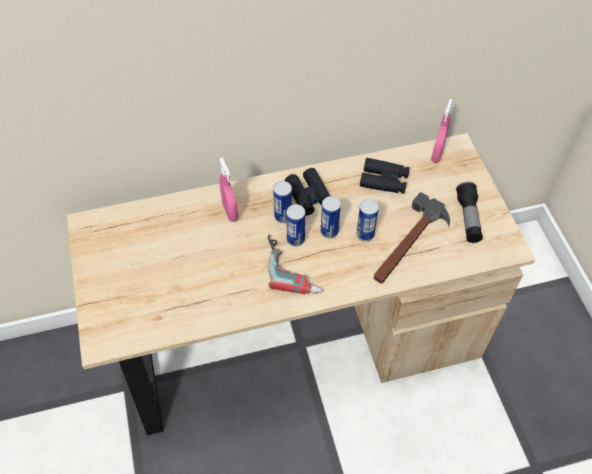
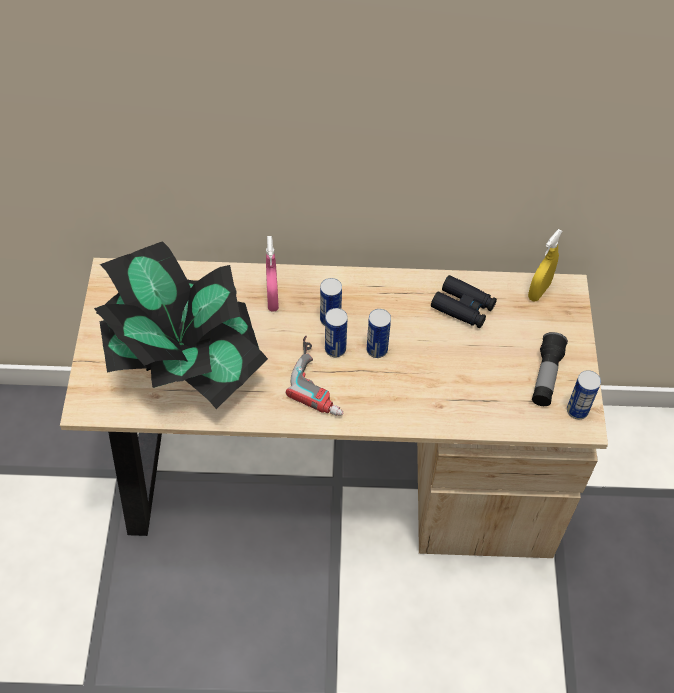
camera: 15 degrees right, 0 degrees up
black binoculars [285,168,330,216] -> none
can [356,199,379,241] -> can moved to [567,370,601,420]
hammer [374,192,450,284] -> none
pink spray bottle [431,99,453,163] -> yellow spray bottle [528,229,563,302]
none -> potted plant [94,241,268,409]

